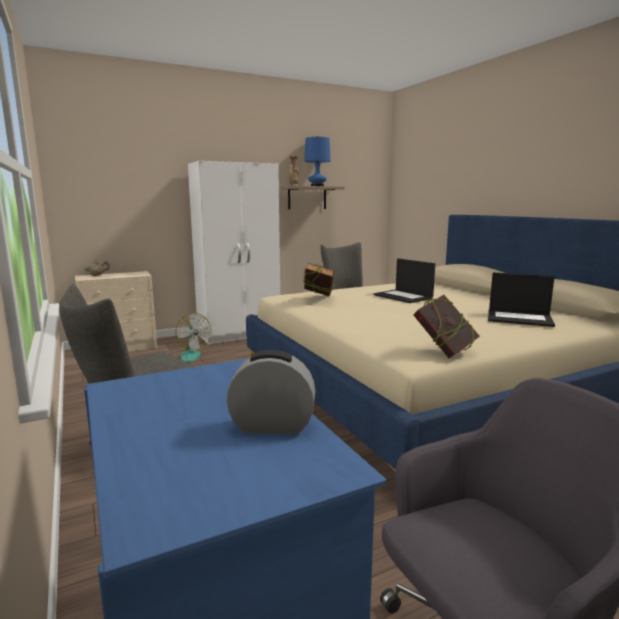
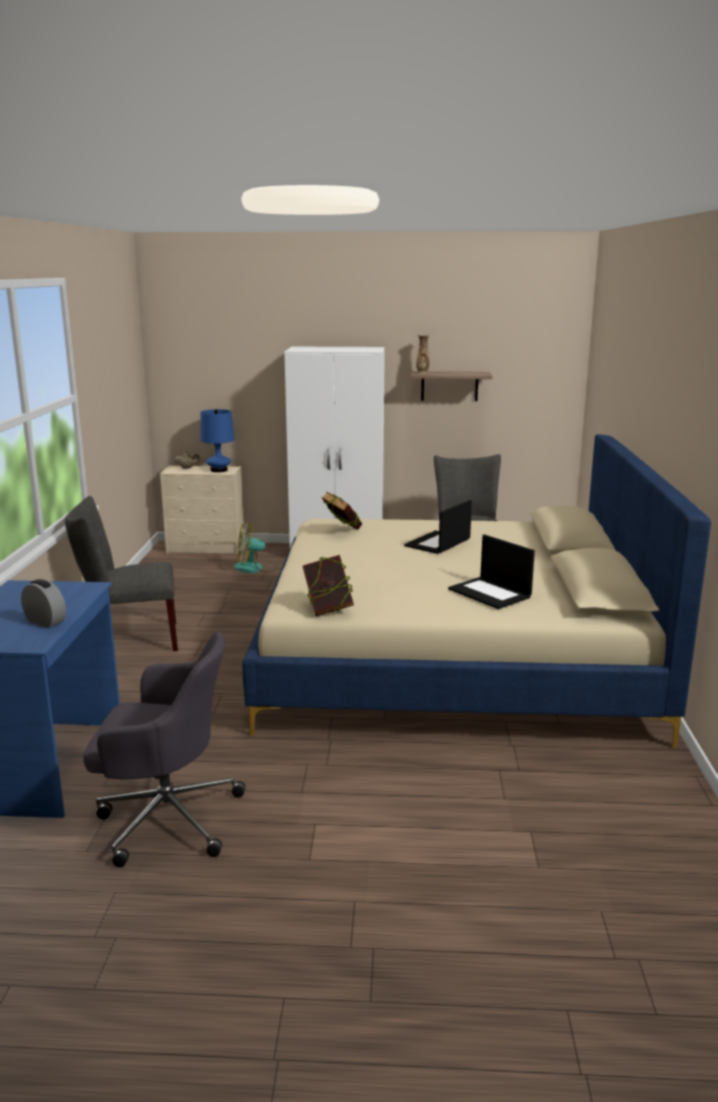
camera: 30 degrees right, 5 degrees up
fan [170,313,212,362] -> fan turned 90 degrees clockwise [234,522,278,573]
blue table lamp [304,136,331,186] -> blue table lamp moved to [200,409,234,472]
laptop [373,258,435,303] -> laptop turned 45 degrees clockwise [404,500,472,554]

